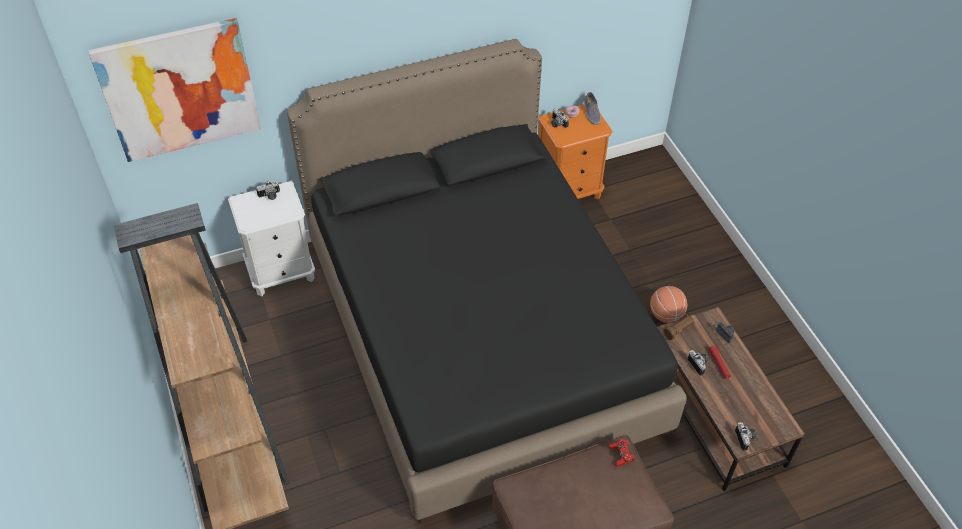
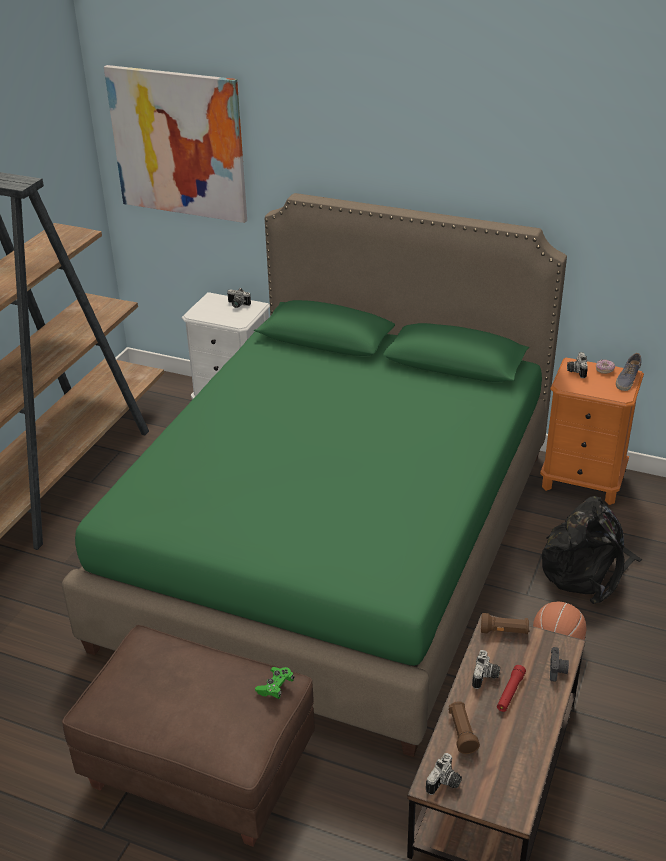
camera: 45 degrees right, 15 degrees down
black bed [287,39,687,524] -> green bed [62,193,567,757]
red game controller [609,439,635,467] -> green game controller [255,667,294,699]
none -> brown flashlight [448,701,480,754]
none -> black backpack [542,496,643,604]

